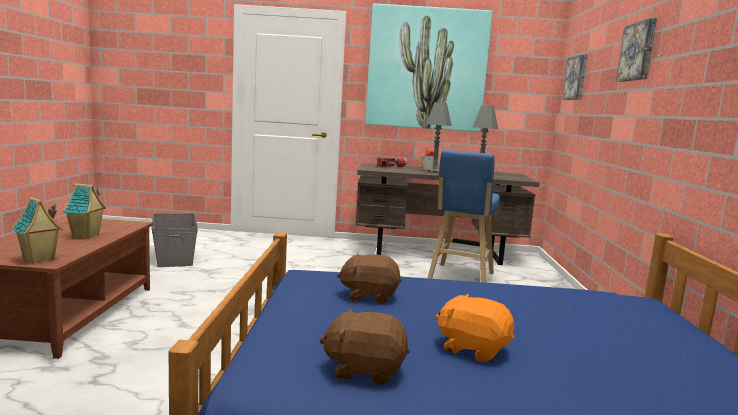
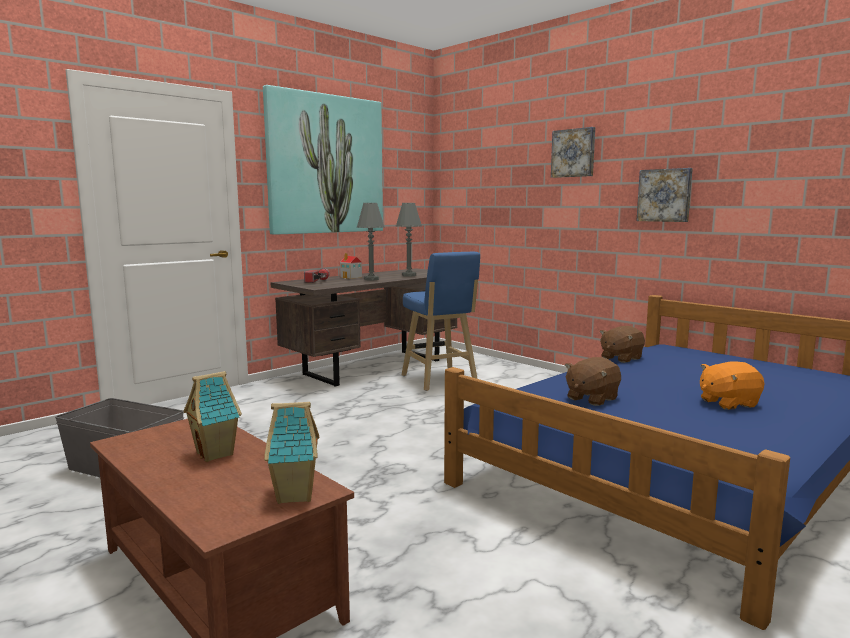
camera: 45 degrees left, 0 degrees up
brown plush toy [319,308,409,385] -> brown plush toy moved to [600,326,645,363]
picture [562,54,588,100] -> picture moved to [636,168,693,222]

